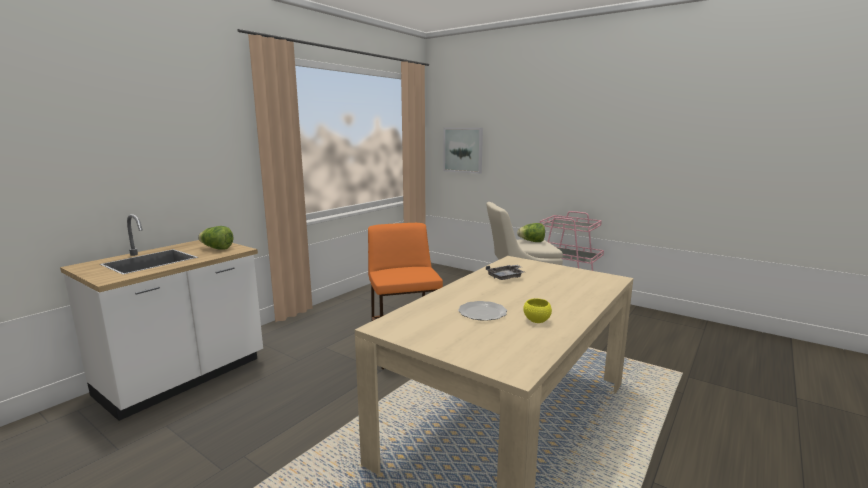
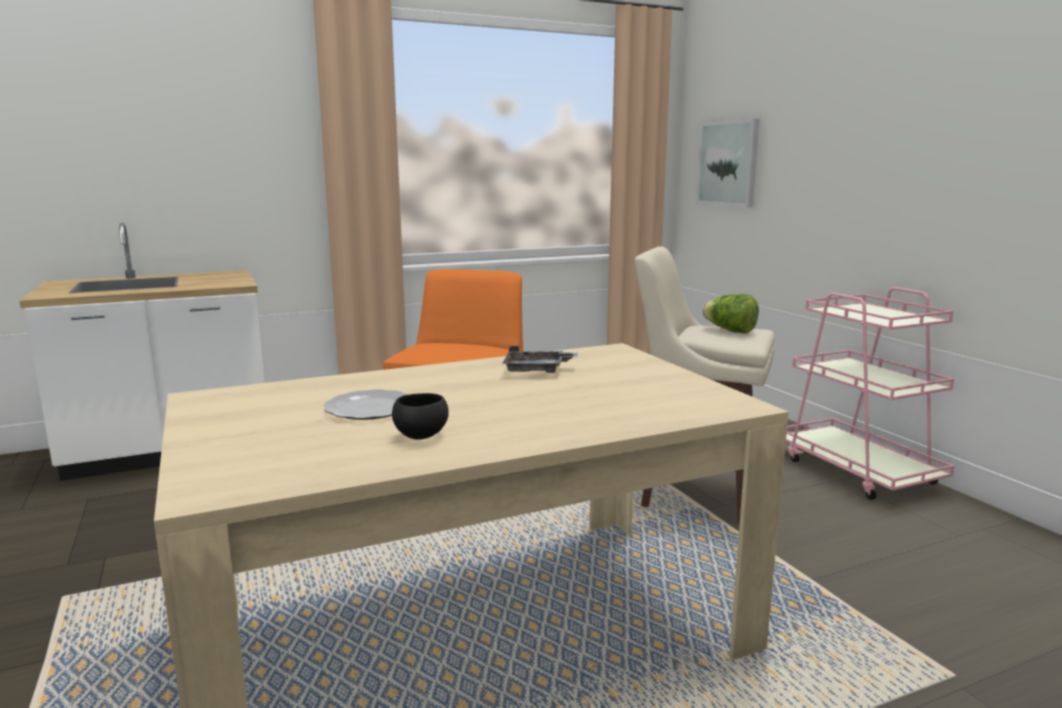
camera: 30 degrees right, 0 degrees up
lettuce [198,226,233,250] -> none
yellow bowl [523,298,552,323] -> black bowl [392,393,449,440]

